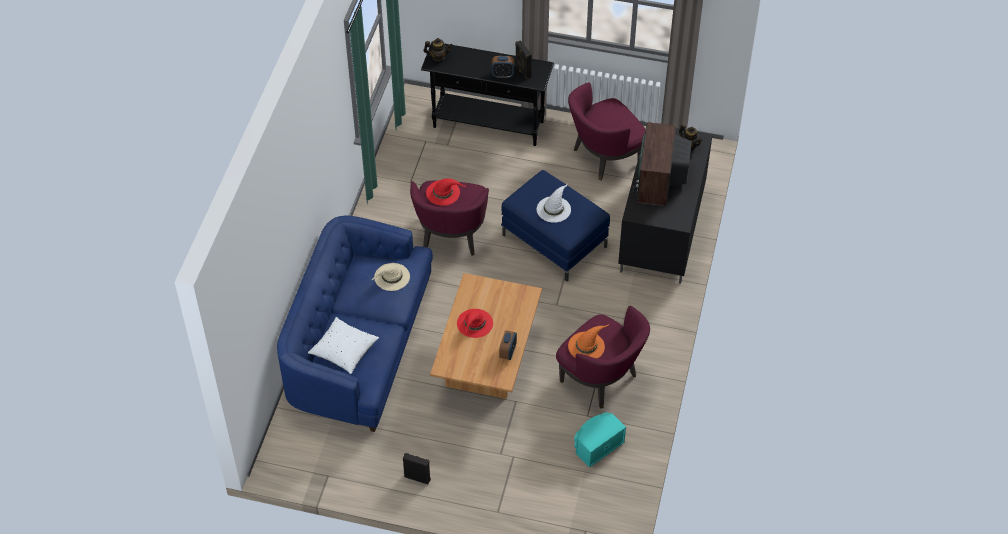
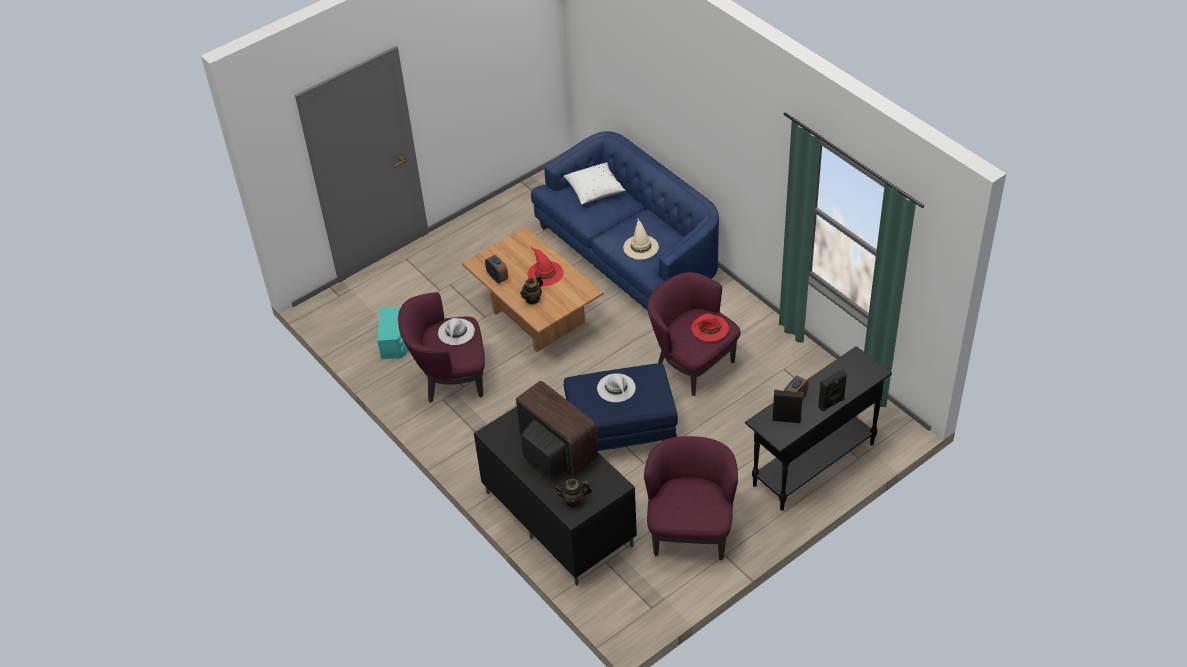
camera: 130 degrees right, 5 degrees down
black speaker [403,453,431,484] -> black speaker moved to [818,369,847,411]
teapot [423,38,452,62] -> teapot moved to [520,275,543,305]
orange hat [568,325,608,358] -> white hat [438,318,475,345]

